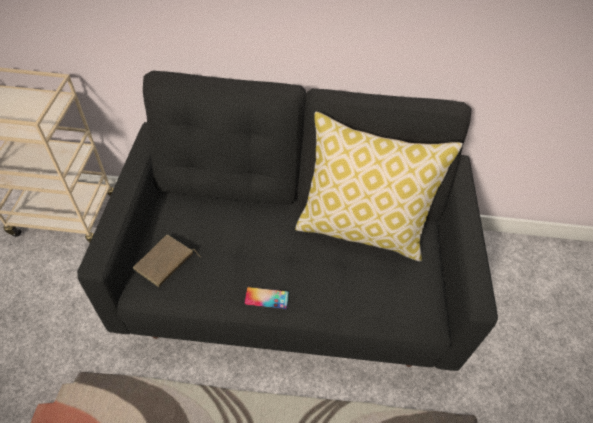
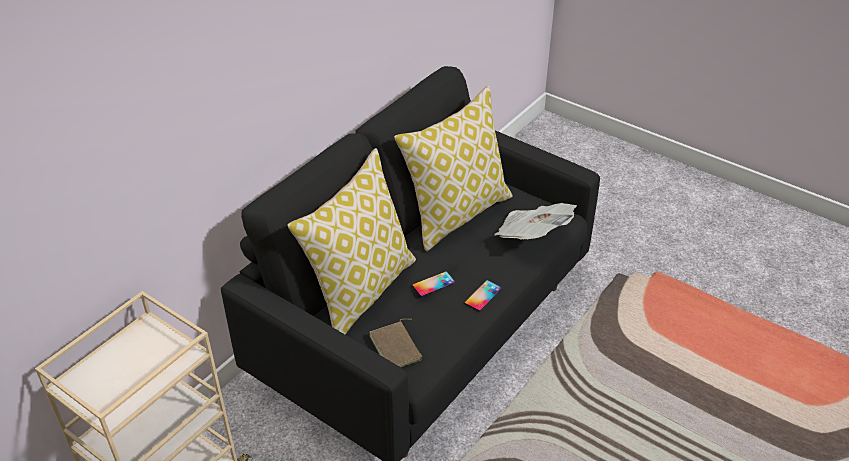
camera: 55 degrees left, 10 degrees down
none -> pillow [287,148,416,334]
none -> phone [412,271,455,296]
none -> newspaper [494,203,577,239]

